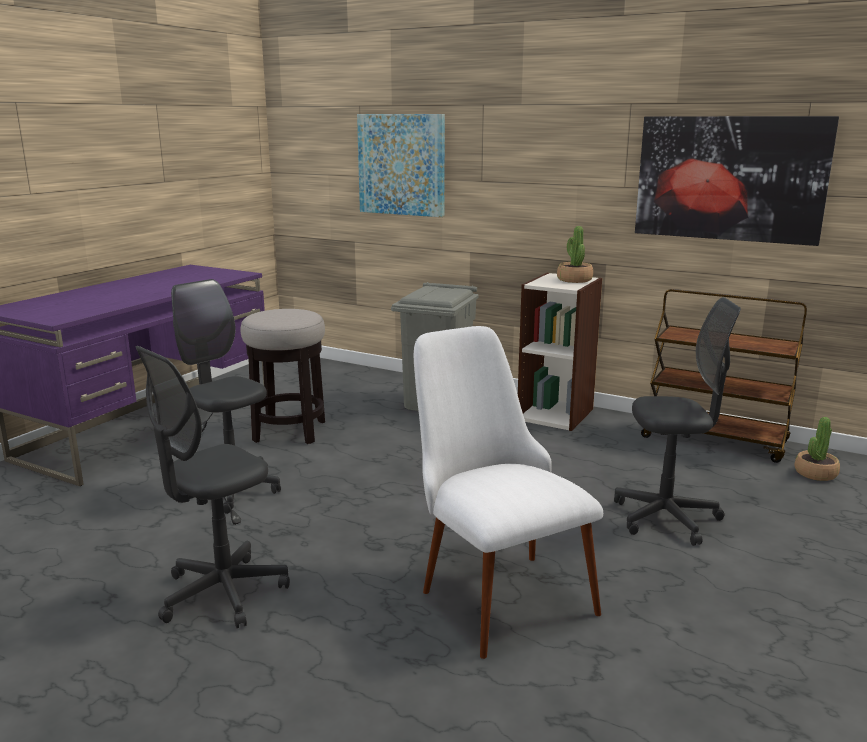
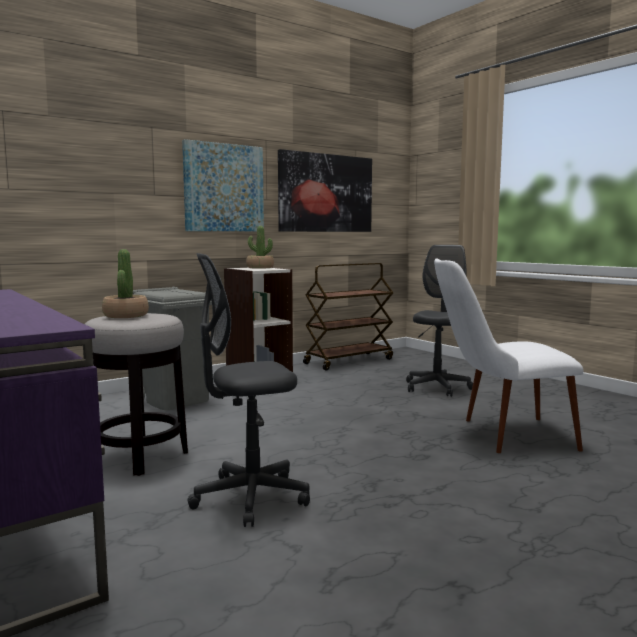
camera: 65 degrees left, 10 degrees down
grey office chair [135,346,290,628] -> none
picture [357,114,445,217] -> picture moved to [182,139,264,231]
potted plant [795,417,840,481] -> potted plant moved to [102,249,149,318]

